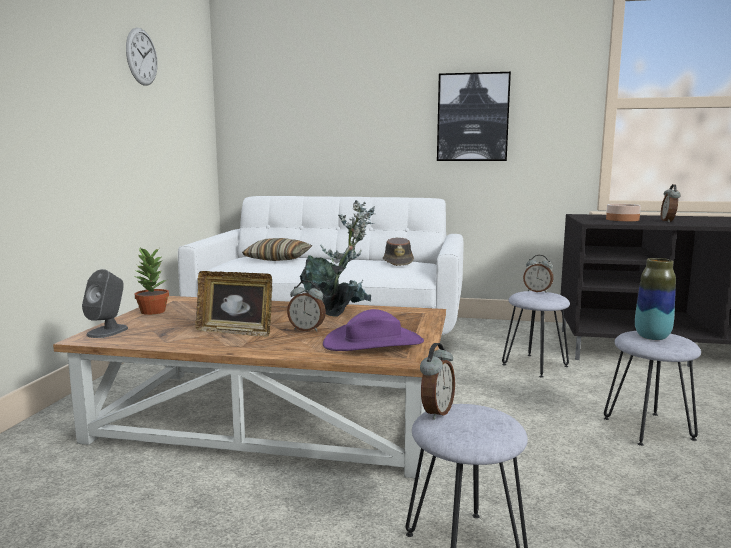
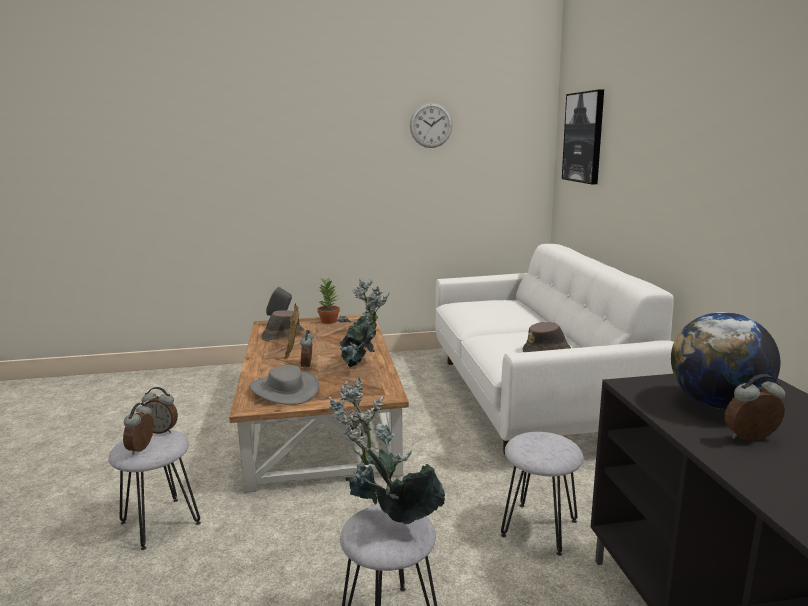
camera: 70 degrees right, 5 degrees up
pillow [242,238,312,261] -> none
purple hat [323,309,424,351] -> grey hat [249,365,319,405]
picture [437,72,511,161] -> picture moved to [562,90,604,184]
alarm clock [523,255,553,293] -> alarm clock moved to [123,403,154,455]
bowl [606,204,641,221] -> globe [671,312,780,409]
vase [635,258,676,340] -> potted plant [328,377,445,524]
none -> brown hat [261,310,304,341]

